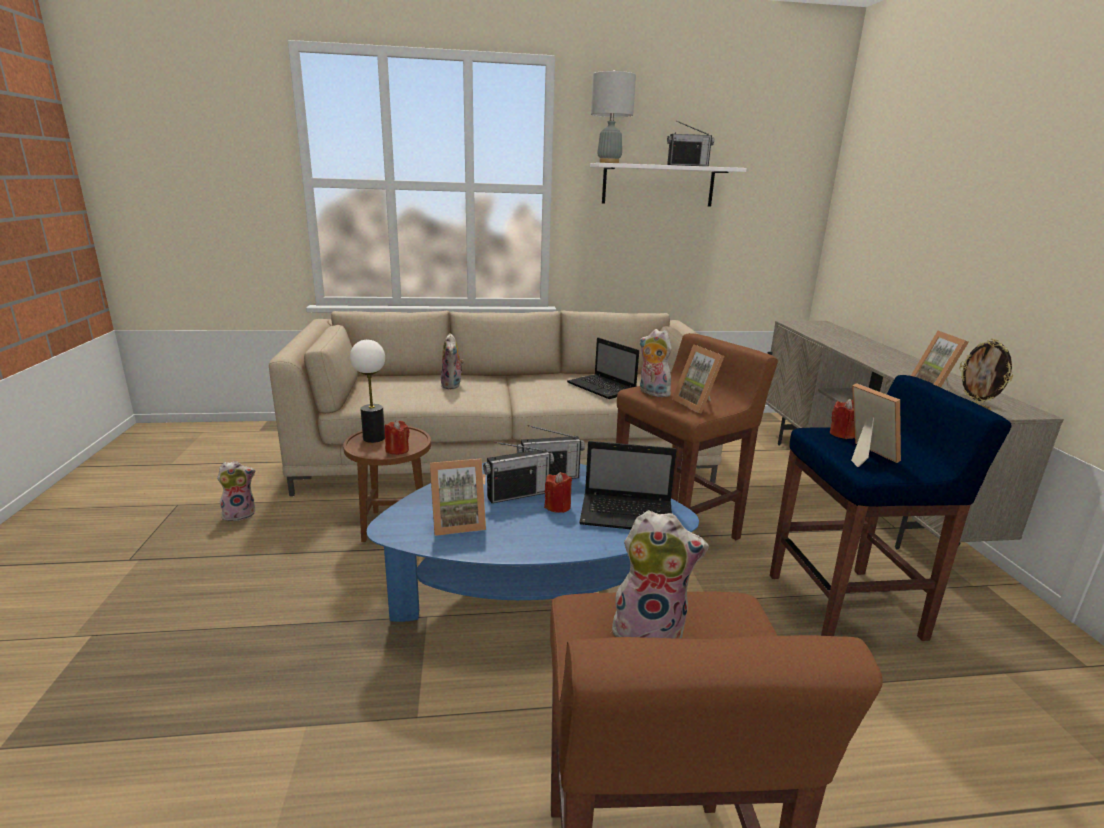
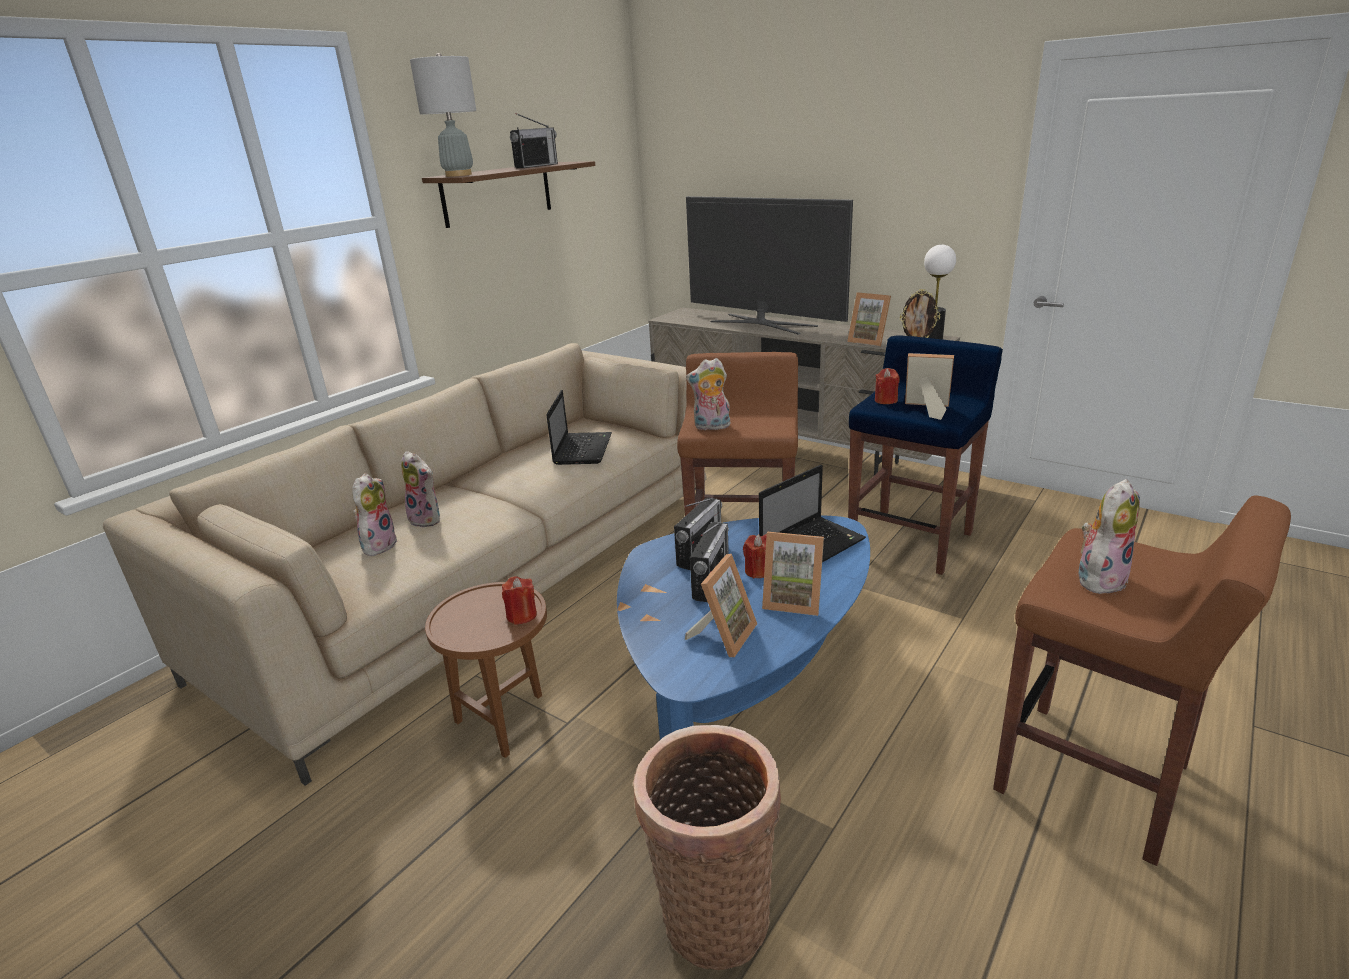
camera: 45 degrees left, 5 degrees up
plush toy [217,461,255,521] -> plush toy moved to [352,473,398,557]
table lamp [350,340,385,443] -> table lamp moved to [924,245,956,340]
laptop [567,338,639,399] -> laptop turned 90 degrees counterclockwise [546,390,612,465]
white shelf [590,163,747,207] -> brown shelf [422,161,595,228]
picture frame [672,344,725,414] -> picture frame moved to [762,532,824,616]
none -> basket [633,725,781,970]
none -> television [686,196,853,335]

